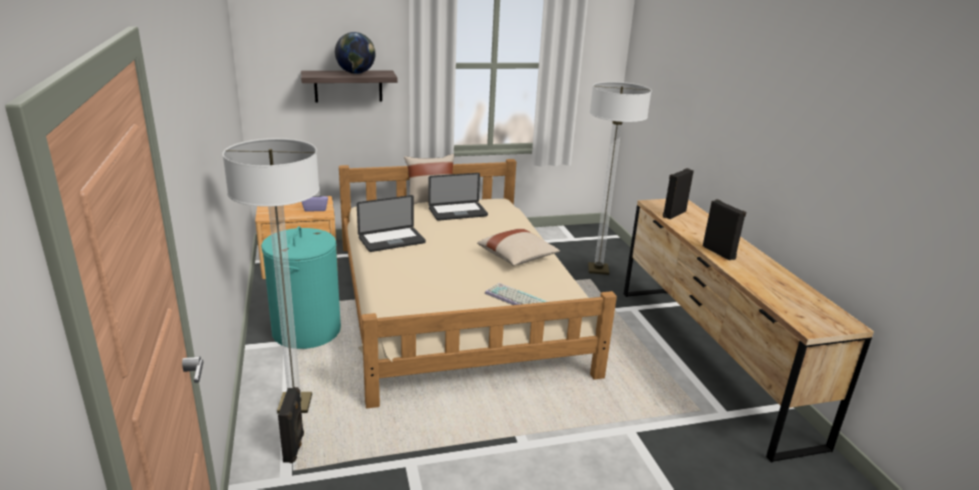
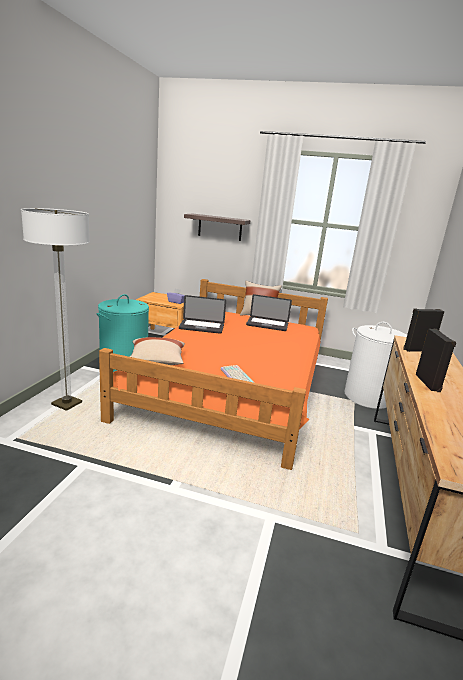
camera: 30 degrees right, 5 degrees down
black speaker [278,387,304,463] -> none
globe [335,32,376,74] -> none
beige bed [339,159,617,408] -> orange bed [99,279,328,470]
beige pillow [477,229,560,266] -> beige pillow moved to [129,337,185,365]
floor lamp [588,82,652,275] -> white laundry basket [345,322,407,409]

